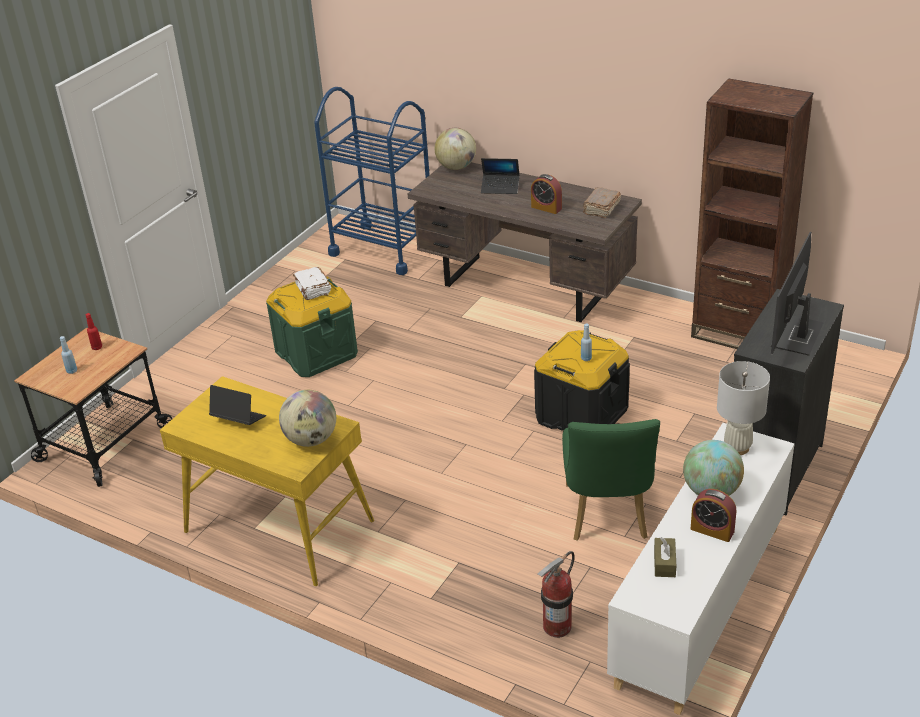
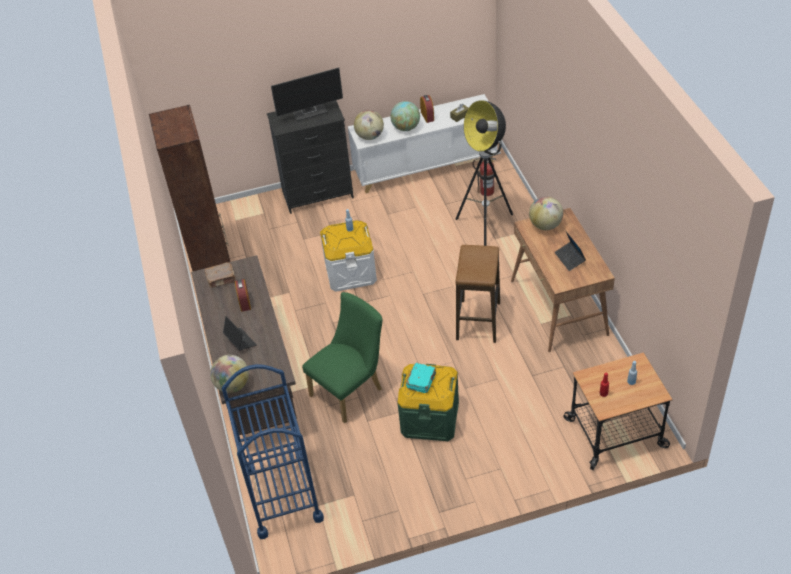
camera: 135 degrees left, 10 degrees up
yellow desk [160,376,374,586] -> brown desk [511,208,615,352]
white book [293,267,331,300] -> turquoise book [406,363,436,393]
black storage box [534,330,630,431] -> white storage box [320,220,377,292]
green chair [562,419,660,541] -> green chair moved to [302,292,382,423]
white table lamp [717,361,770,455] -> globe [354,110,384,140]
none -> stool [455,245,500,343]
none -> floor lamp [456,100,513,246]

